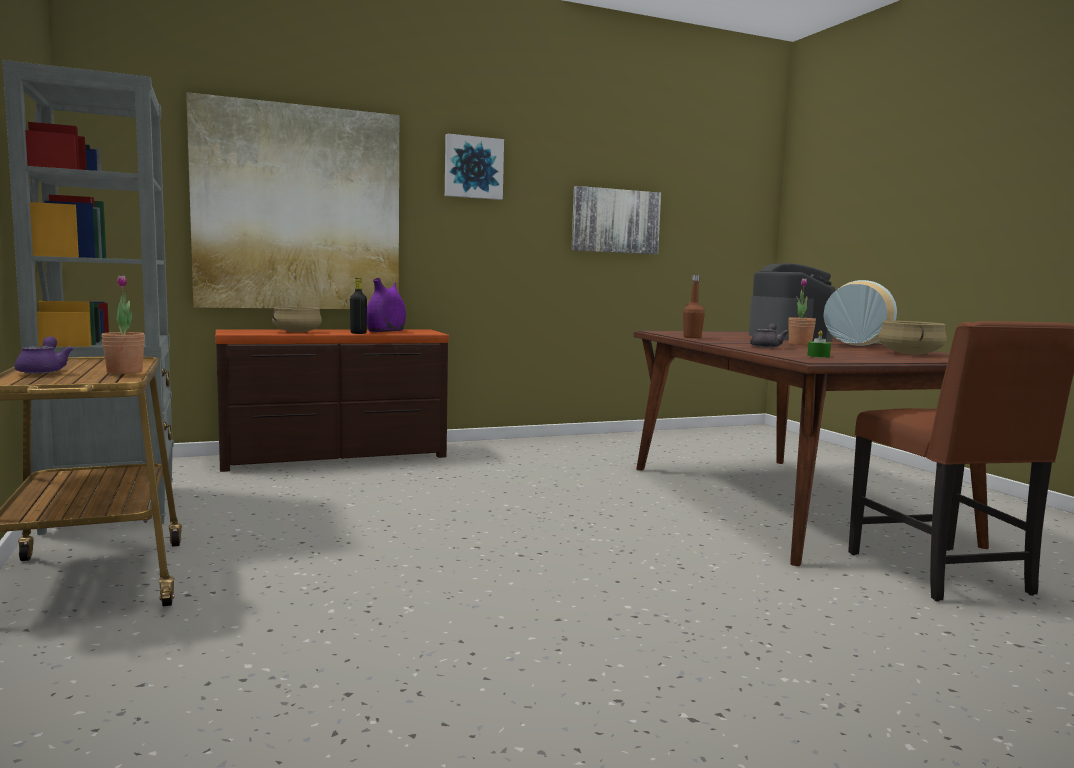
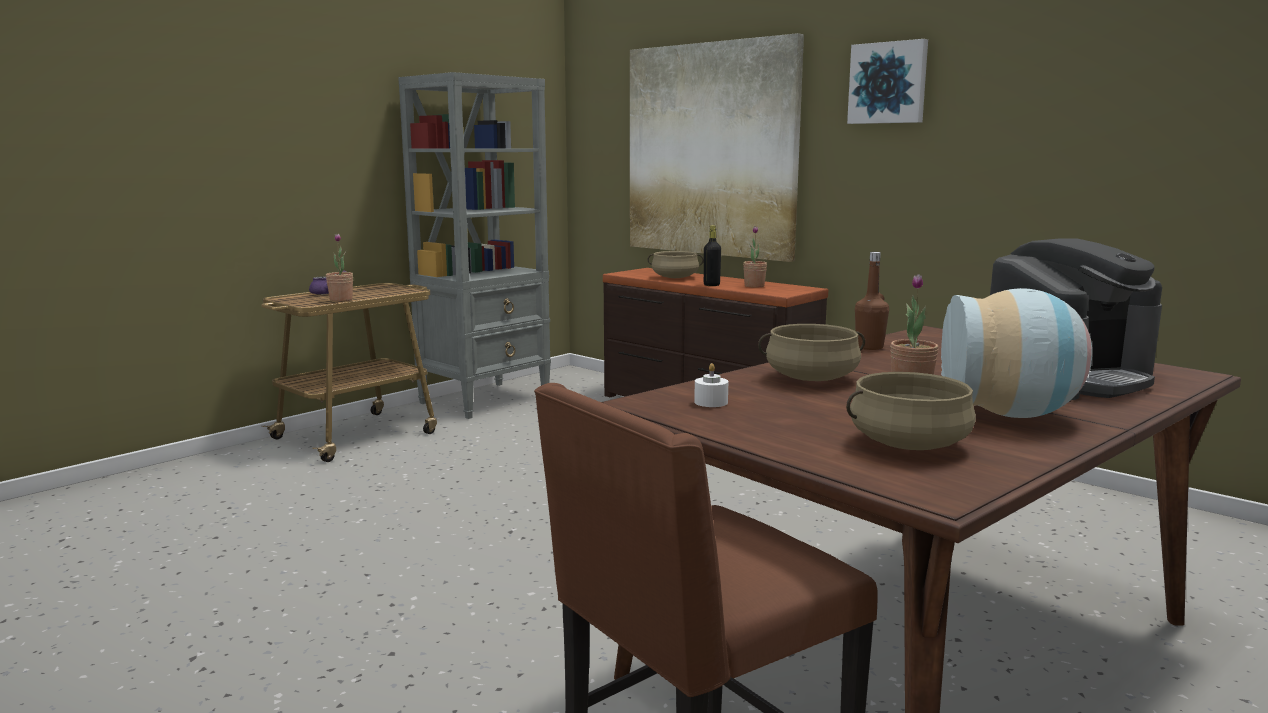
camera: 65 degrees right, 5 degrees up
purple vase [367,278,406,332] -> potted plant [743,226,767,288]
picture [572,186,661,254] -> none
grey teapot [750,323,788,348] -> beige cooking pot [758,324,865,381]
green candle [807,331,831,358] -> white candle [694,363,728,407]

